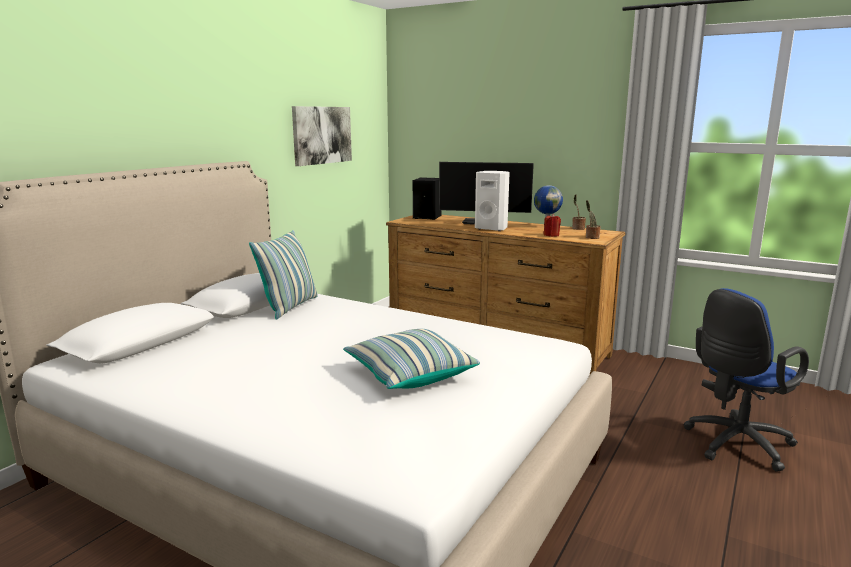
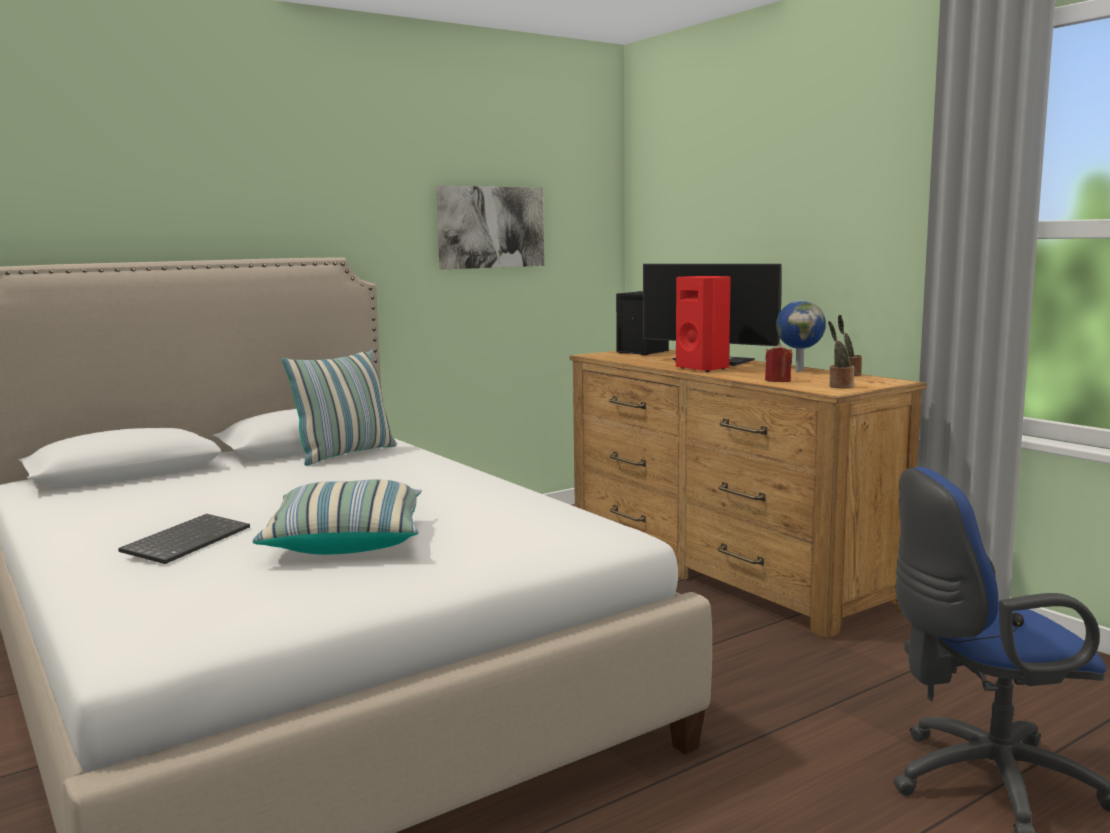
camera: 25 degrees right, 5 degrees down
white speaker [475,171,510,231] -> red speaker [676,276,731,372]
none -> keyboard [118,514,250,564]

